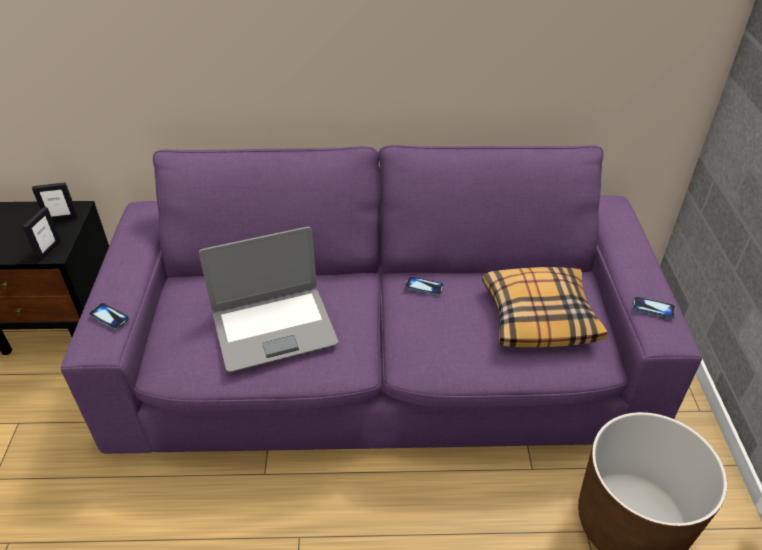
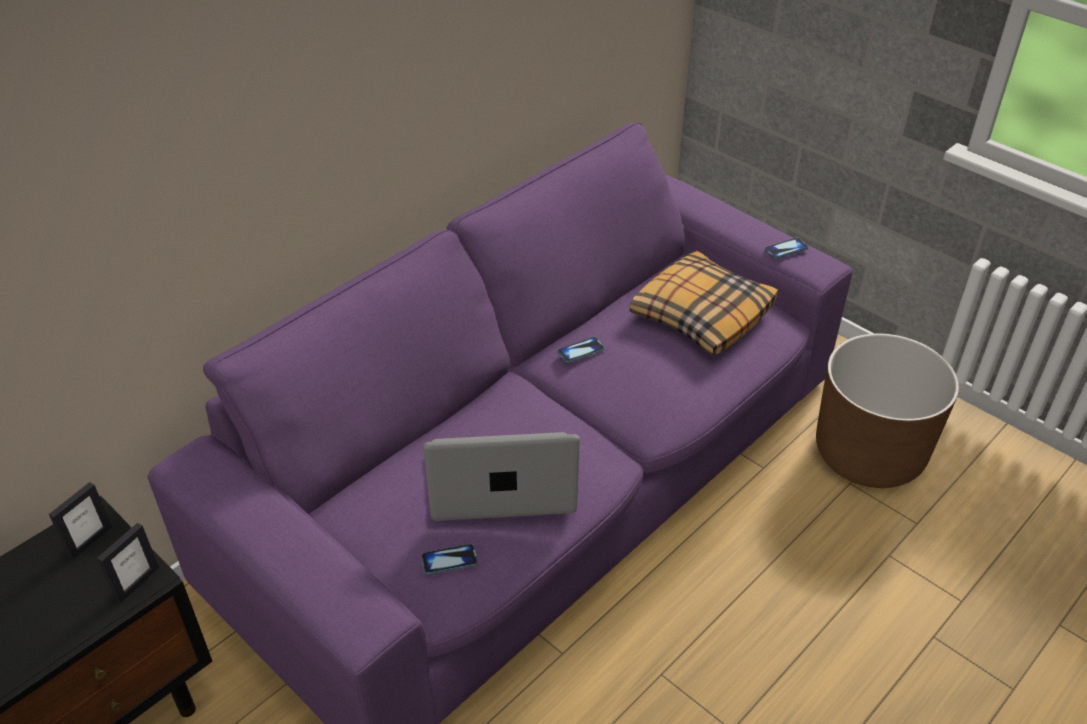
camera: 45 degrees left, 0 degrees up
picture frame [22,207,61,261] -> picture frame turned 60 degrees clockwise [97,523,159,603]
phone [89,303,130,330] -> phone moved to [421,544,478,574]
laptop [199,227,338,372] -> laptop turned 120 degrees counterclockwise [423,432,580,521]

